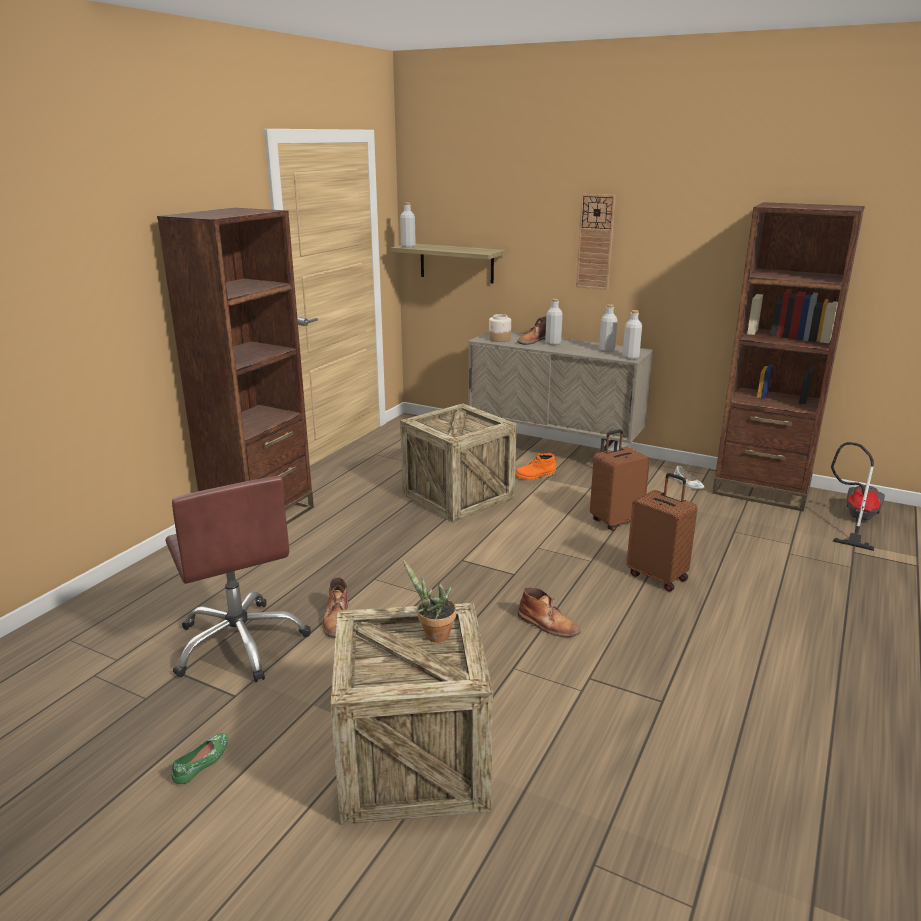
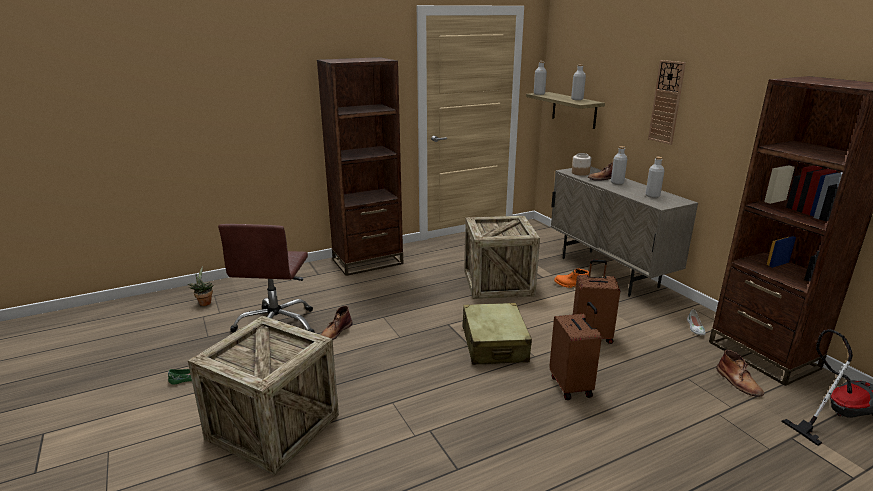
camera: 35 degrees right, 0 degrees up
potted plant [403,560,456,642] -> potted plant moved to [187,266,214,306]
brown boot [518,587,581,637] -> brown boot moved to [716,350,764,396]
grey bottle [623,310,642,359] -> grey bottle moved to [571,64,586,100]
none -> beige suitcase [462,303,532,365]

